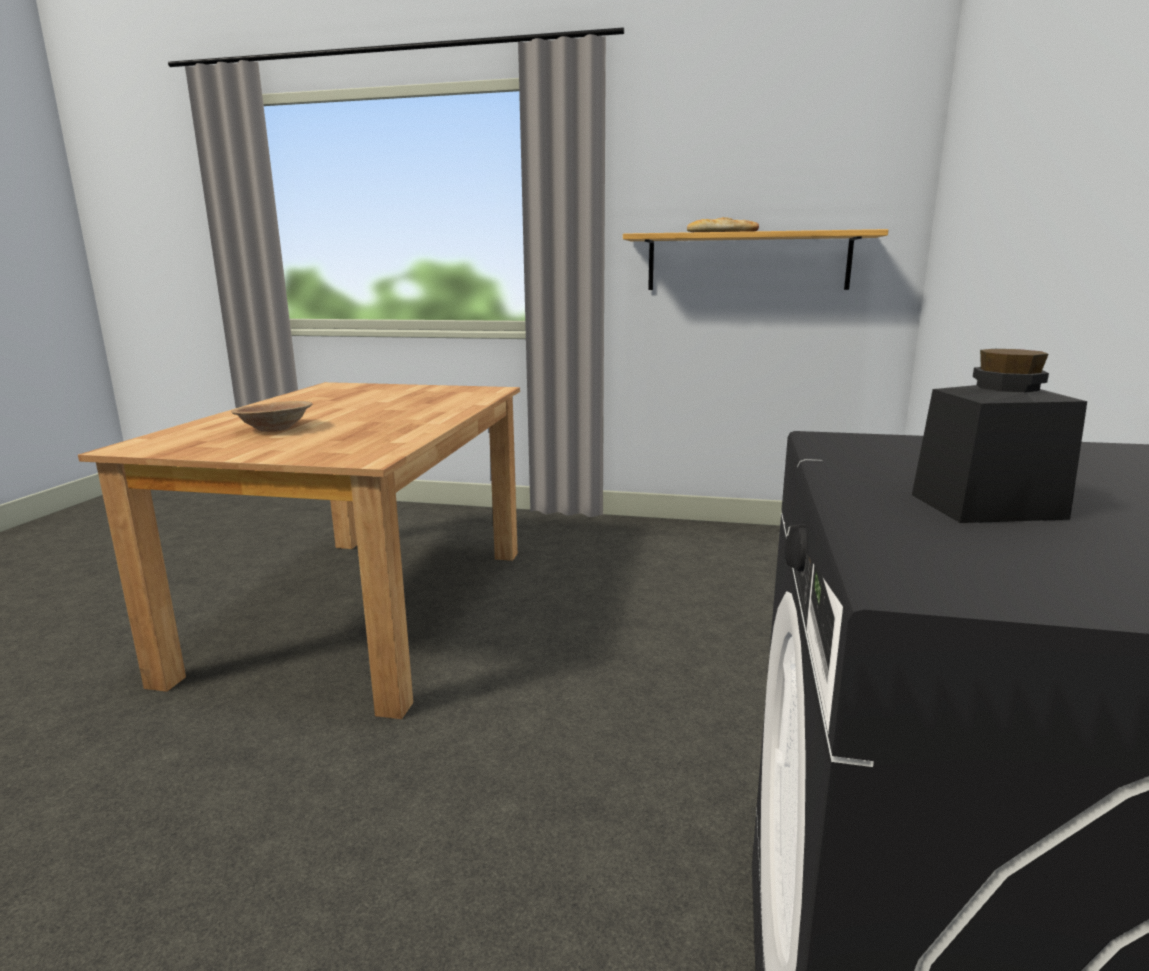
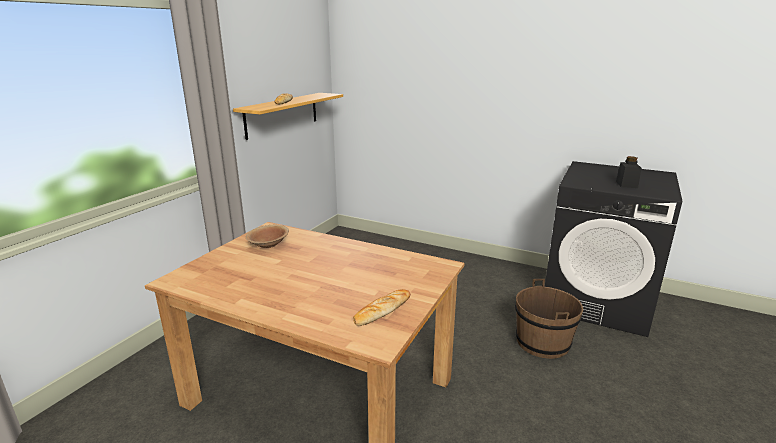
camera: 75 degrees left, 5 degrees up
brown bowl [231,401,313,432] -> brown bowl moved to [246,225,289,248]
none -> bread [353,289,410,326]
none -> brown bucket [515,279,583,359]

